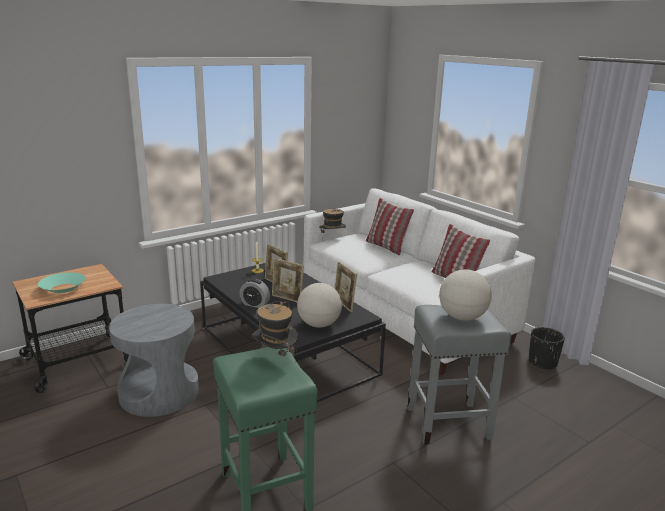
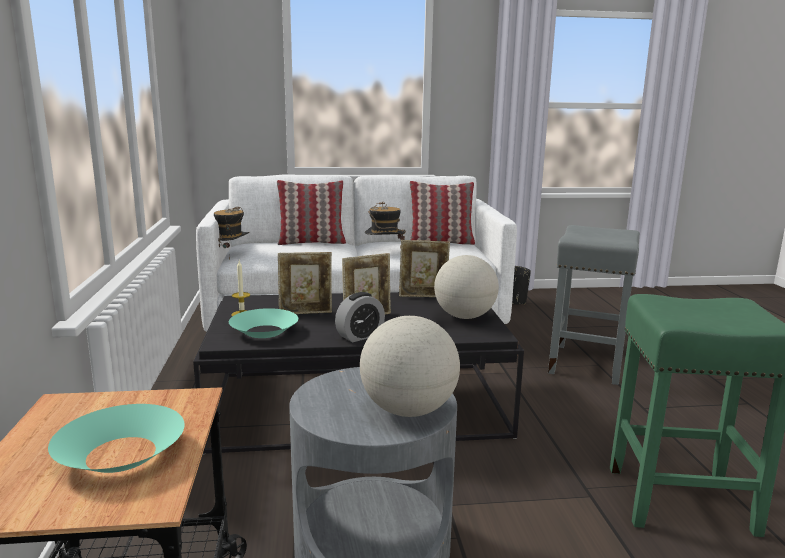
camera: 60 degrees left, 5 degrees down
hat [252,301,298,364] -> hat moved to [365,201,406,249]
globe [439,269,492,321] -> globe moved to [360,316,460,417]
none -> turquoise bowl [229,308,298,338]

